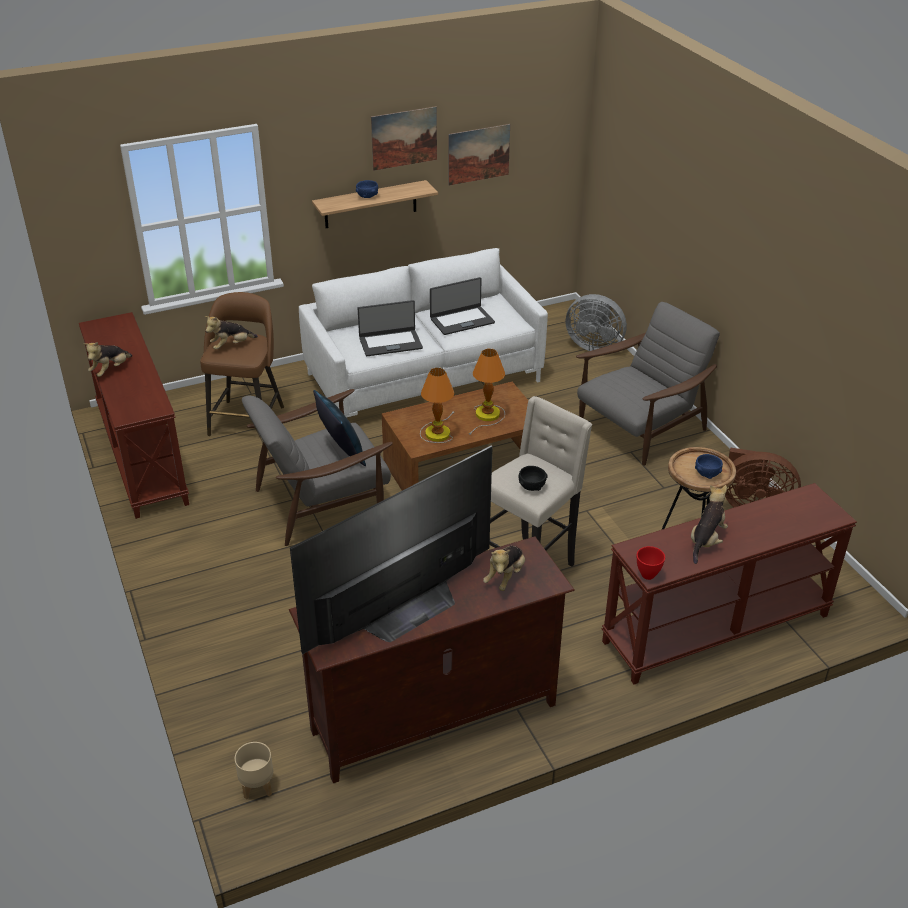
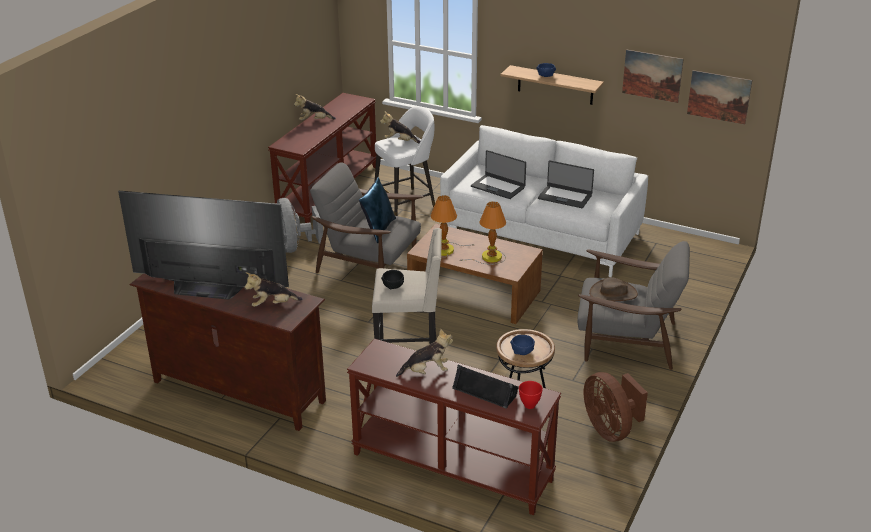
camera: 50 degrees right, 5 degrees down
brown stool [200,292,284,436] -> white stool [375,106,435,216]
beige planter [235,742,273,799] -> none
picture [371,106,437,171] -> picture moved to [687,70,752,125]
grey fan [566,294,627,351] -> grey fan moved to [277,198,323,253]
red bowl [637,546,665,580] -> red bowl moved to [519,381,543,409]
none -> black speaker [452,365,519,409]
none -> brown hat [589,277,638,301]

